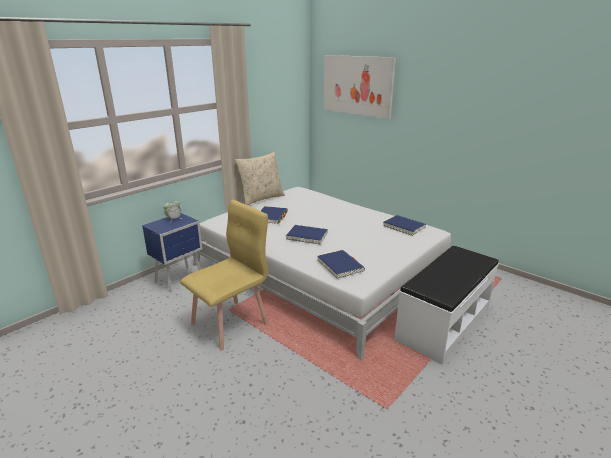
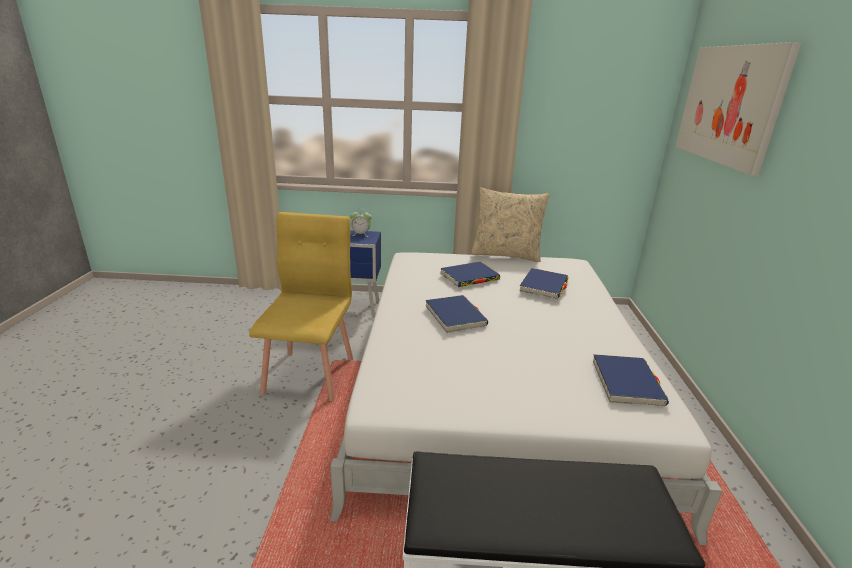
camera: 50 degrees right, 0 degrees up
yellow chair [180,200,268,351] -> yellow chair turned 90 degrees counterclockwise [249,212,353,401]
blue book [317,250,365,279] -> blue book moved to [520,268,569,299]

